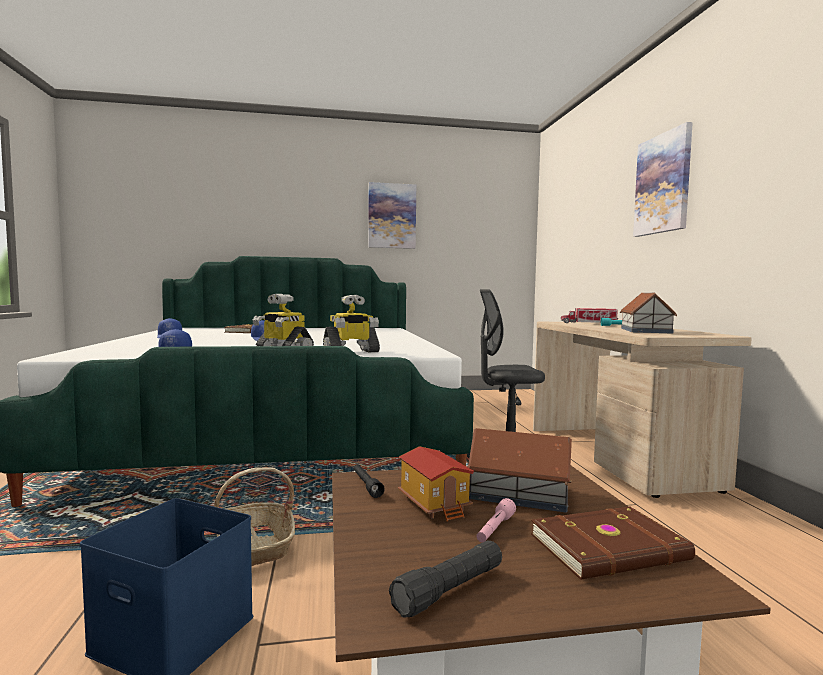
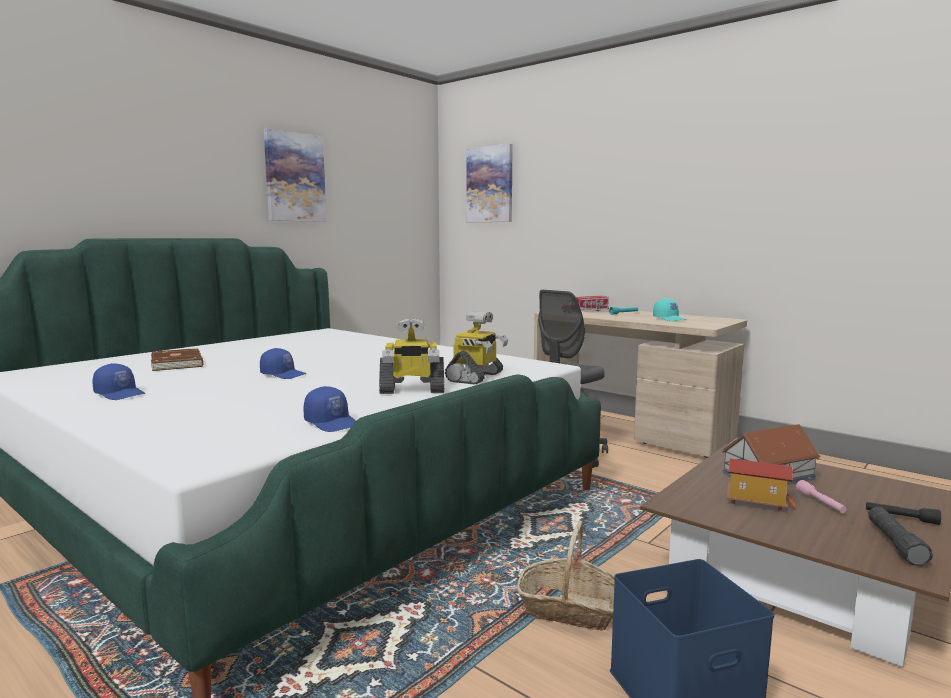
camera: 40 degrees left, 5 degrees up
black flashlight [353,464,385,498] -> black flashlight moved to [866,502,941,525]
brown book [531,506,695,579] -> none
toy house [620,293,677,334] -> turquoise cap [653,298,686,321]
picture [633,122,693,237] -> picture moved to [466,144,513,223]

